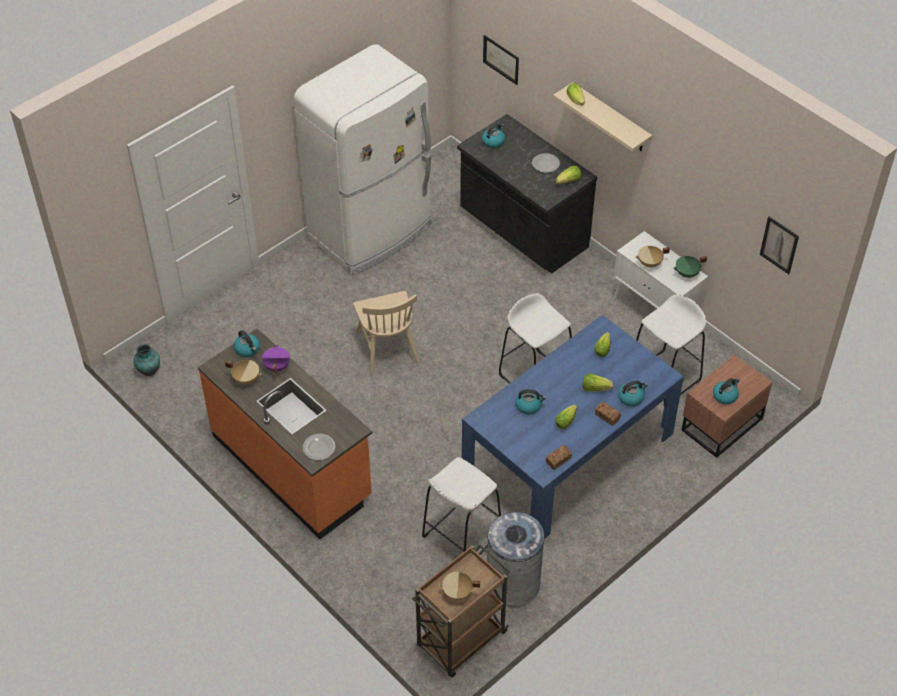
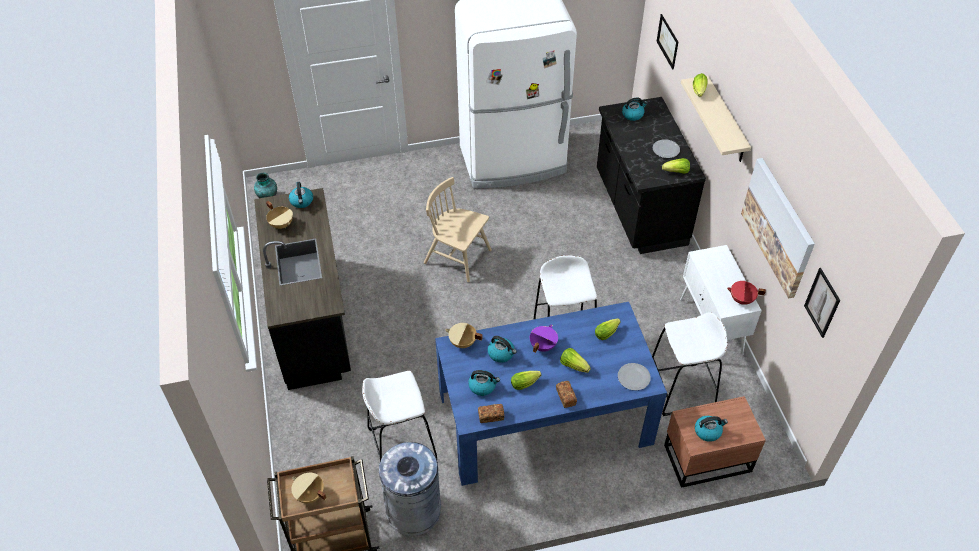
camera: 30 degrees right, 0 degrees up
orange counter [198,329,372,539] -> black counter [254,188,351,390]
purple cooking pot [262,344,290,374] -> purple cooking pot moved to [530,325,558,353]
plate [303,434,335,460] -> plate moved to [618,363,651,390]
beige chair [353,291,420,374] -> beige chair turned 105 degrees clockwise [424,177,492,282]
kettle [618,381,648,406] -> kettle moved to [468,370,500,396]
beige cooking pot [635,246,670,268] -> beige cooking pot moved to [446,323,483,348]
green cooking pot [673,256,707,278] -> red cooking pot [727,281,766,305]
none -> picture [741,158,815,299]

